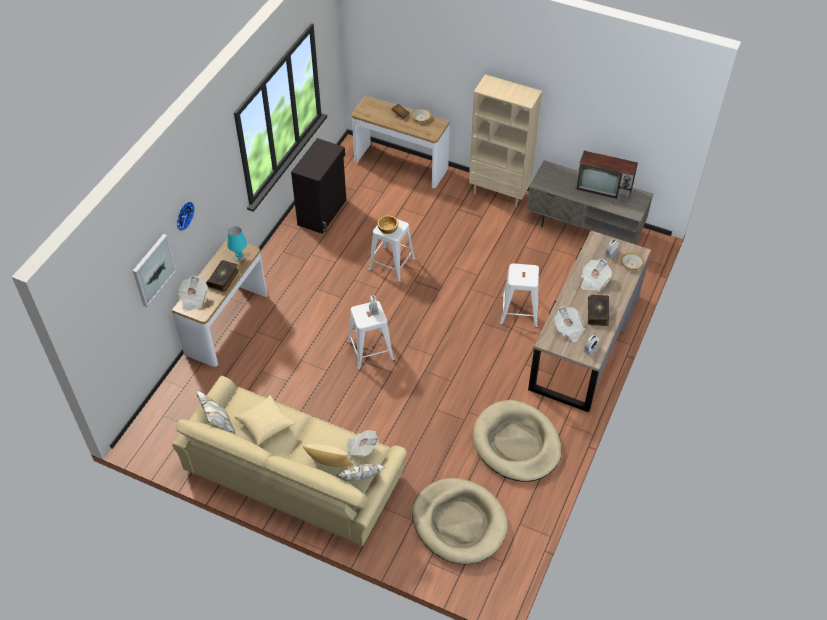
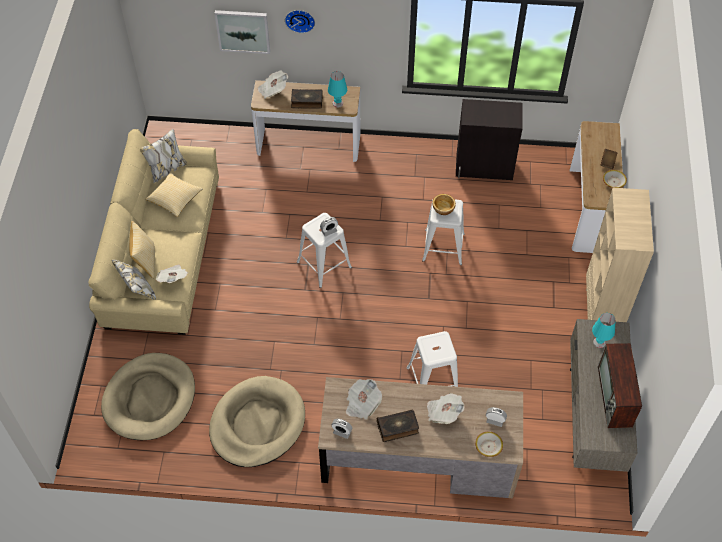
camera: 70 degrees right, 5 degrees up
none -> turquoise table lamp [592,313,616,348]

